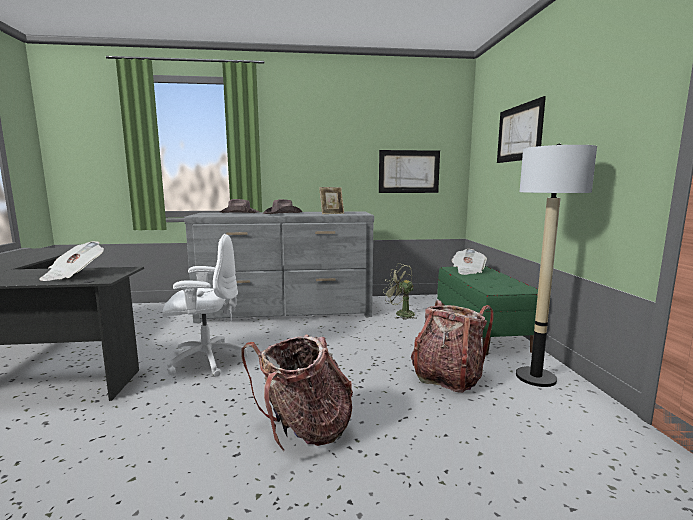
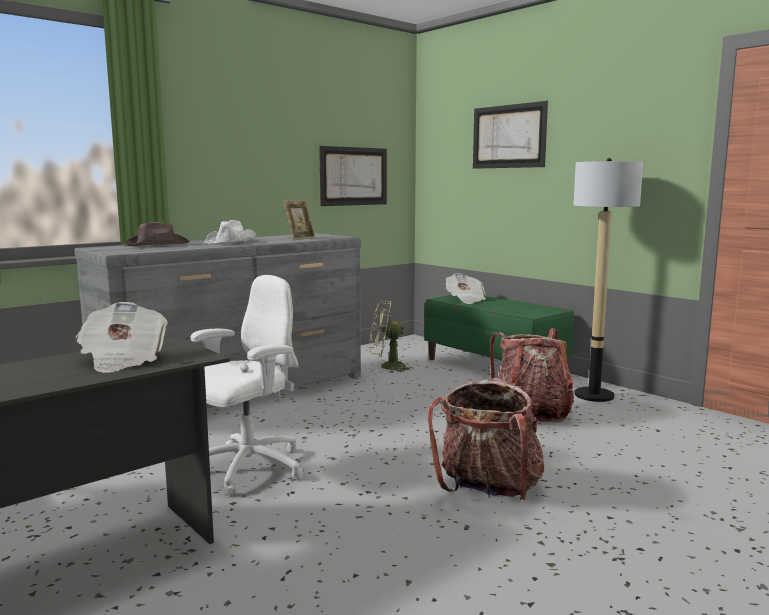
camera: 35 degrees left, 0 degrees up
brown hat [263,199,302,214] -> white hat [204,220,257,244]

